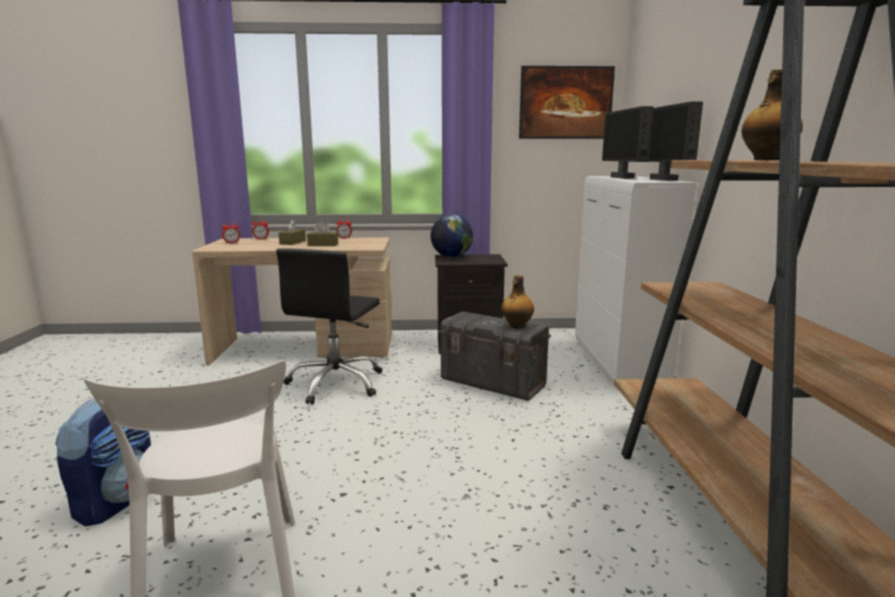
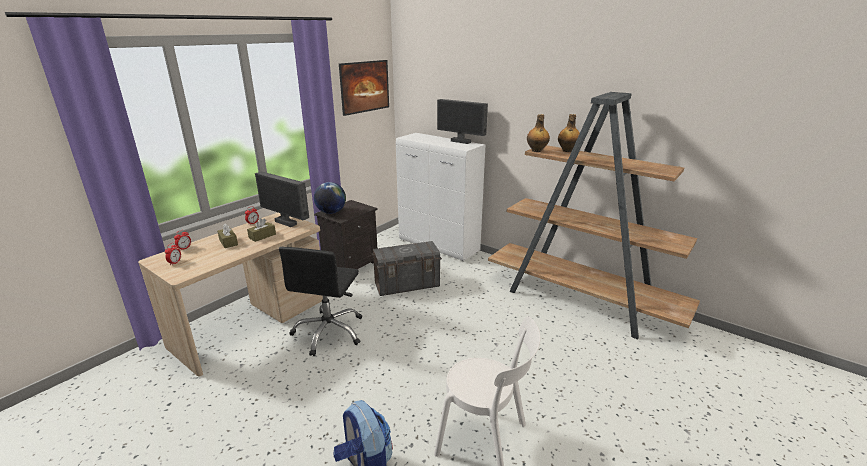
camera: 50 degrees left, 10 degrees up
black office chair [276,248,382,405] -> black office chair turned 45 degrees clockwise [279,247,362,356]
bottle [501,275,534,328] -> bottle moved to [527,114,550,152]
monitor [602,106,654,179] -> monitor moved to [255,171,309,227]

